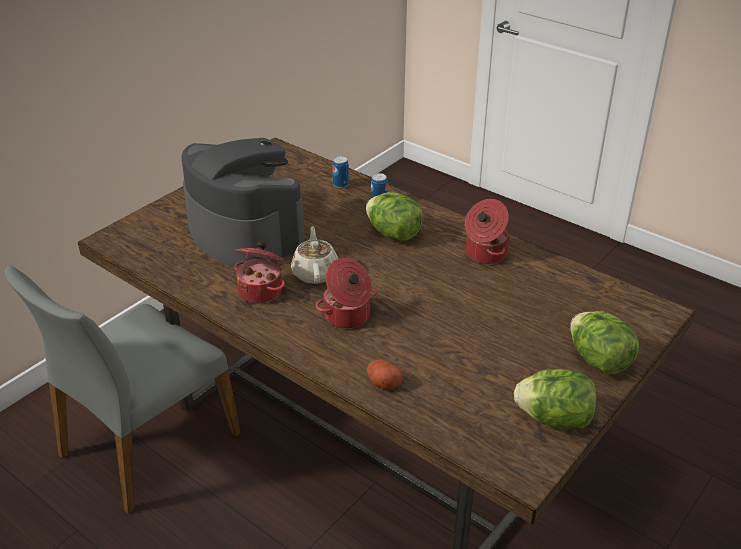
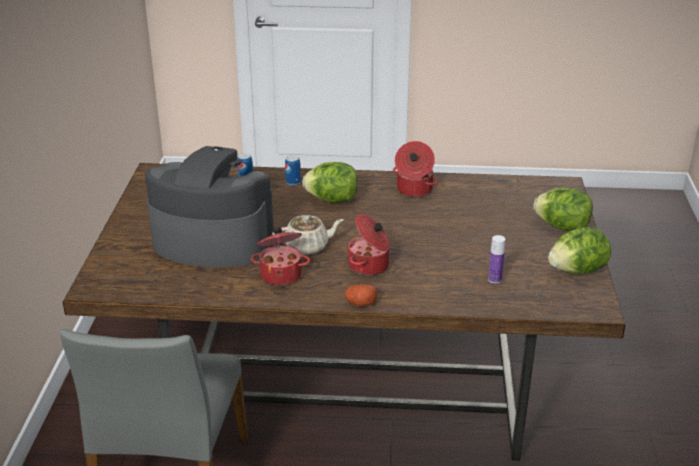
camera: 35 degrees left, 5 degrees down
beige teapot [291,226,338,284] -> beige teapot turned 120 degrees clockwise [272,215,344,255]
potato [367,360,403,390] -> potato moved to [345,284,378,306]
none -> bottle [488,235,505,284]

